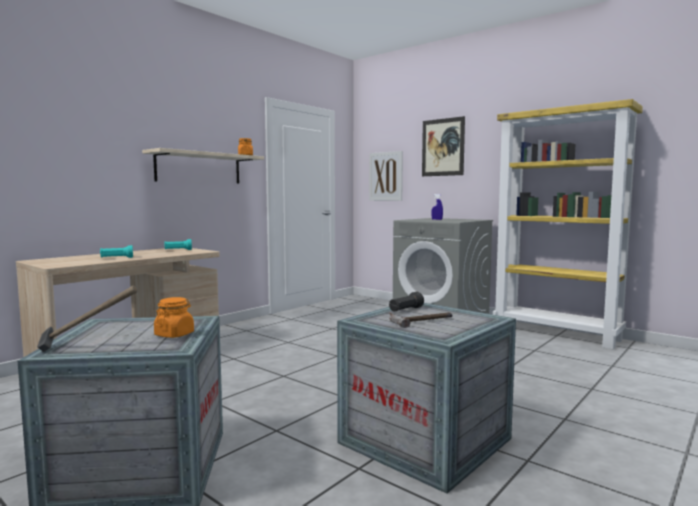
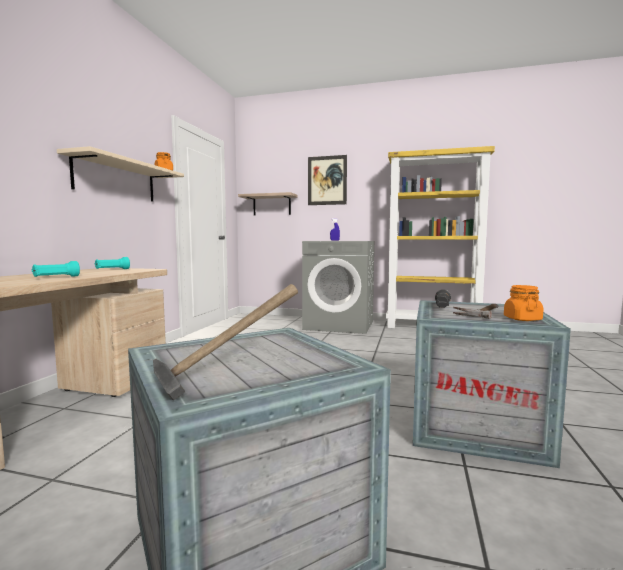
camera: 25 degrees left, 0 degrees up
orange jar [154,297,194,338] -> orange jar moved to [504,285,544,321]
picture [369,151,403,201] -> shelf [238,192,297,215]

